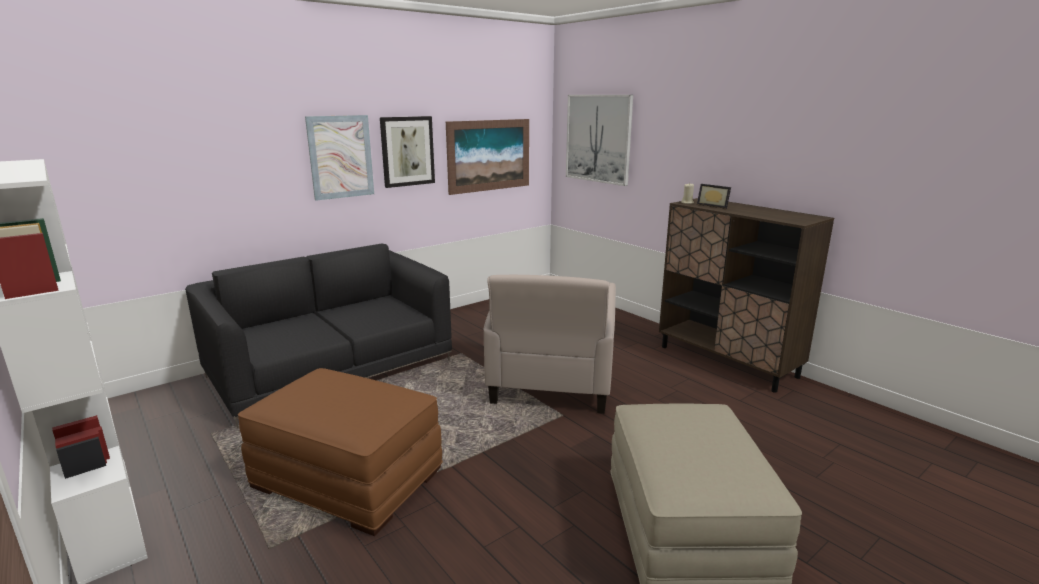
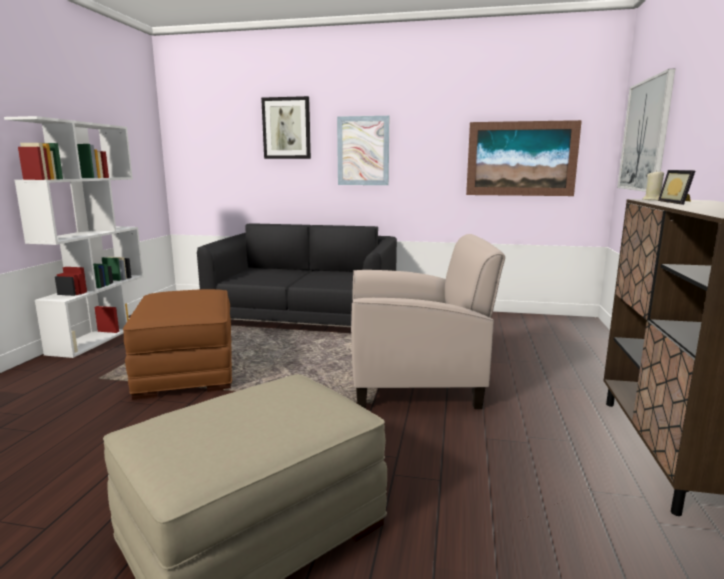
camera: 50 degrees right, 5 degrees down
picture [380,116,435,188] -> picture moved to [261,96,311,159]
beige armchair [484,275,616,414] -> beige armchair turned 150 degrees counterclockwise [351,234,505,409]

